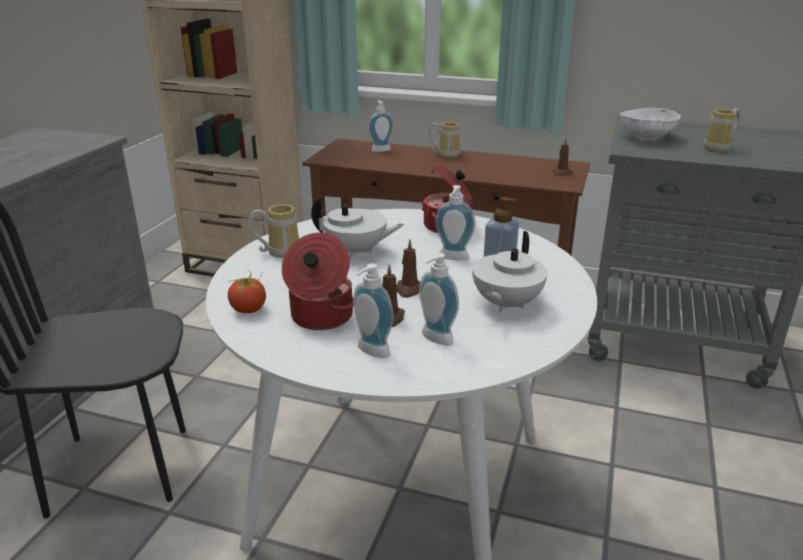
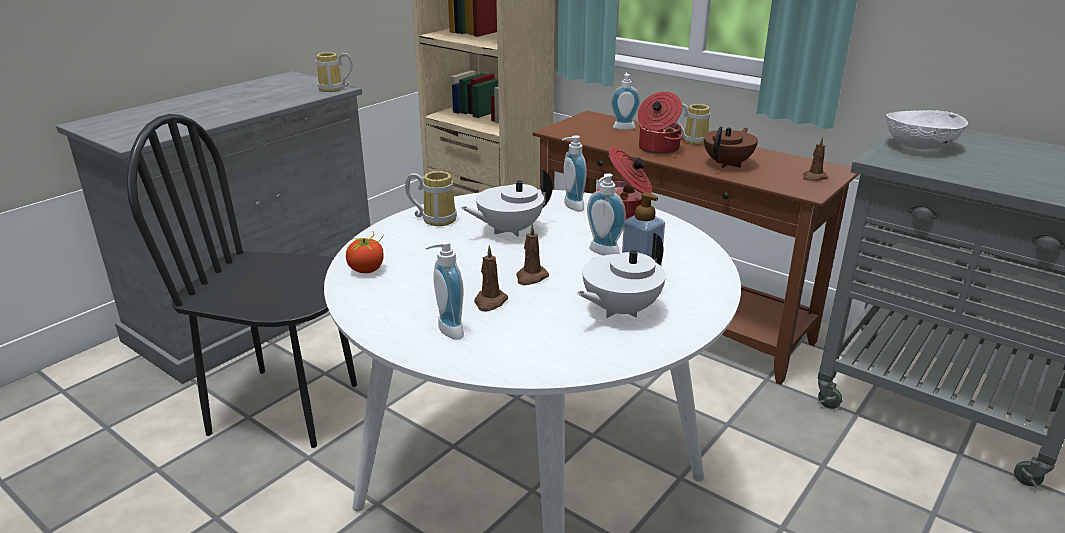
camera: 20 degrees right, 0 degrees up
cooking pot [282,233,353,330] -> cooking pot moved to [637,92,682,155]
white teapot [311,196,404,258] -> white teapot turned 120 degrees clockwise [461,169,553,237]
soap dispenser [419,253,459,345] -> soap dispenser moved to [562,135,587,211]
mug [703,108,741,152] -> mug moved to [316,52,353,92]
none -> brown teapot [704,126,758,168]

